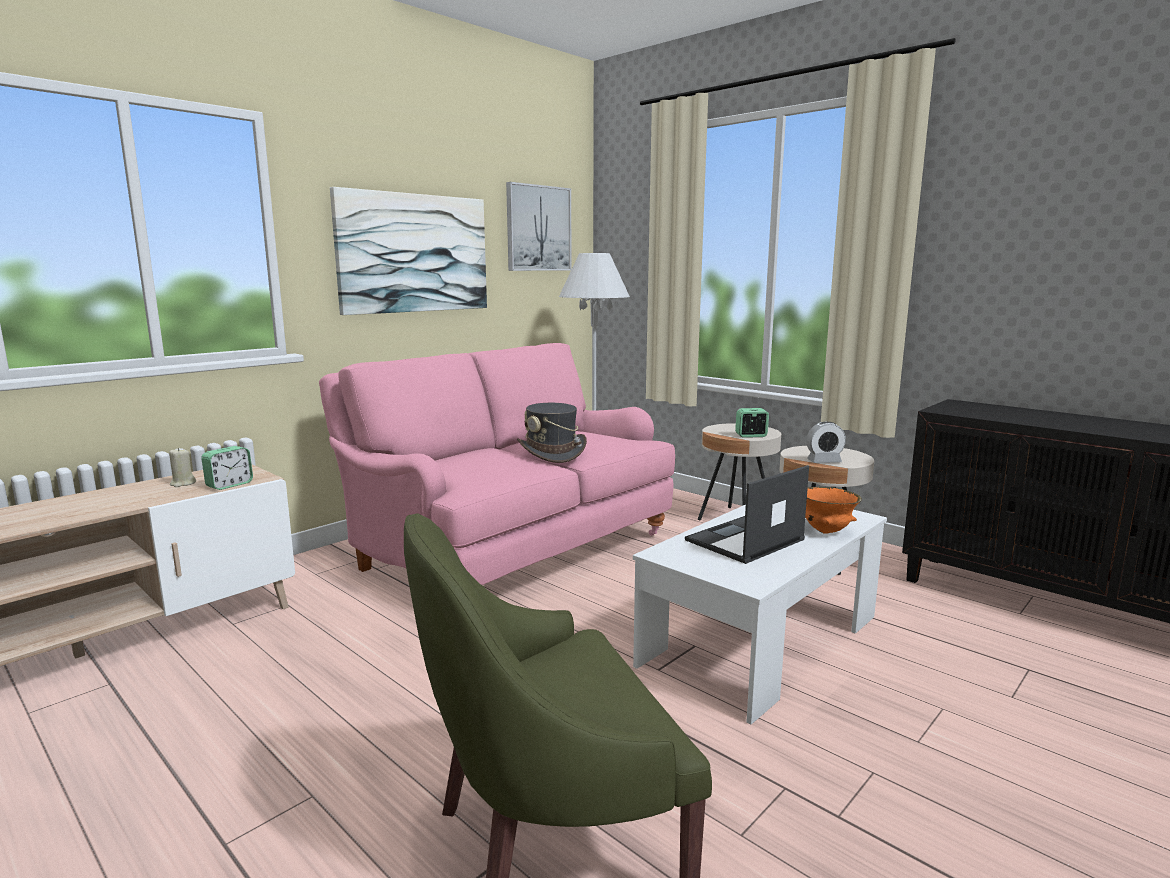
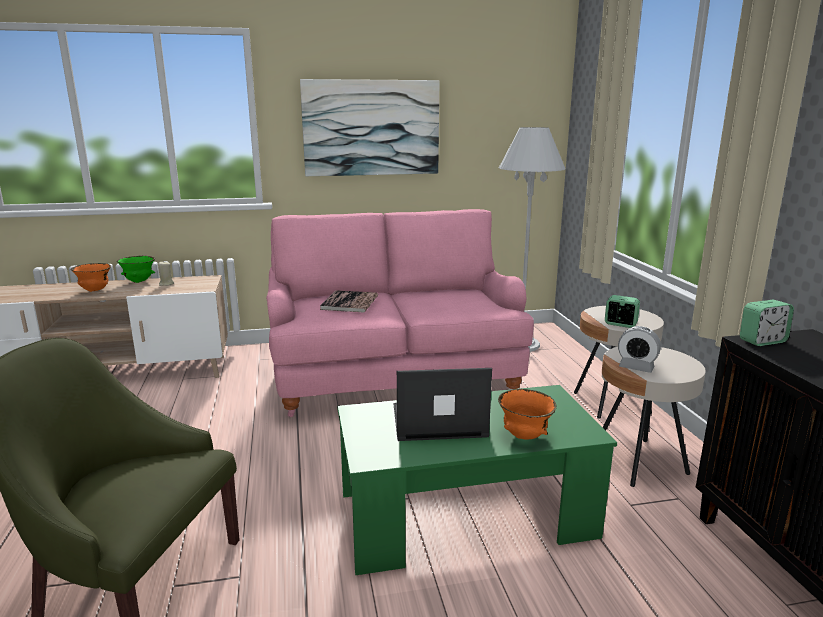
camera: 35 degrees right, 5 degrees up
alarm clock [201,446,253,490] -> alarm clock moved to [740,300,794,346]
picture [506,182,572,271] -> none
grey hat [517,403,587,463] -> none
white coffee table [633,505,887,725] -> green coffee table [337,385,617,575]
none -> orange bowl [71,263,111,292]
none -> green bowl [117,256,155,283]
none -> book [320,290,378,312]

